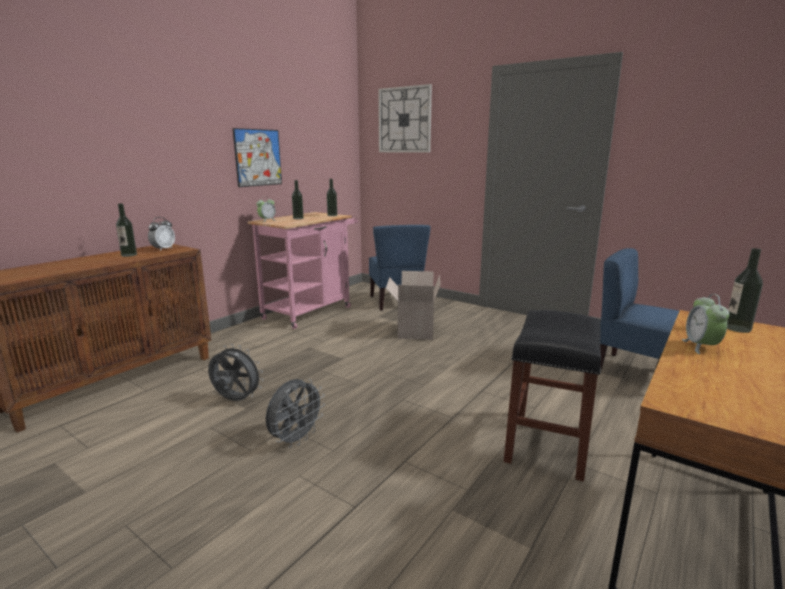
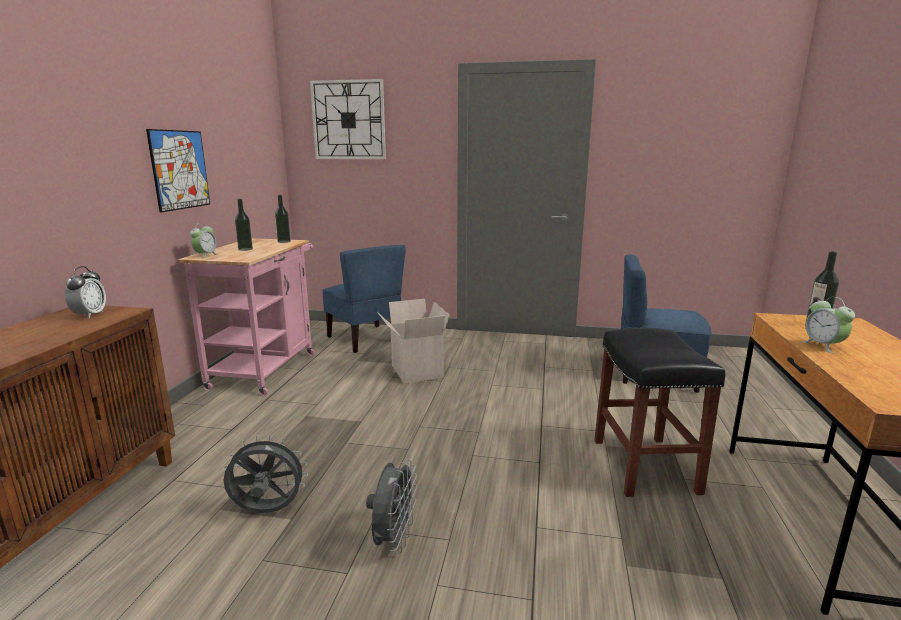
camera: 25 degrees left, 0 degrees up
bottle [116,203,137,257] -> none

